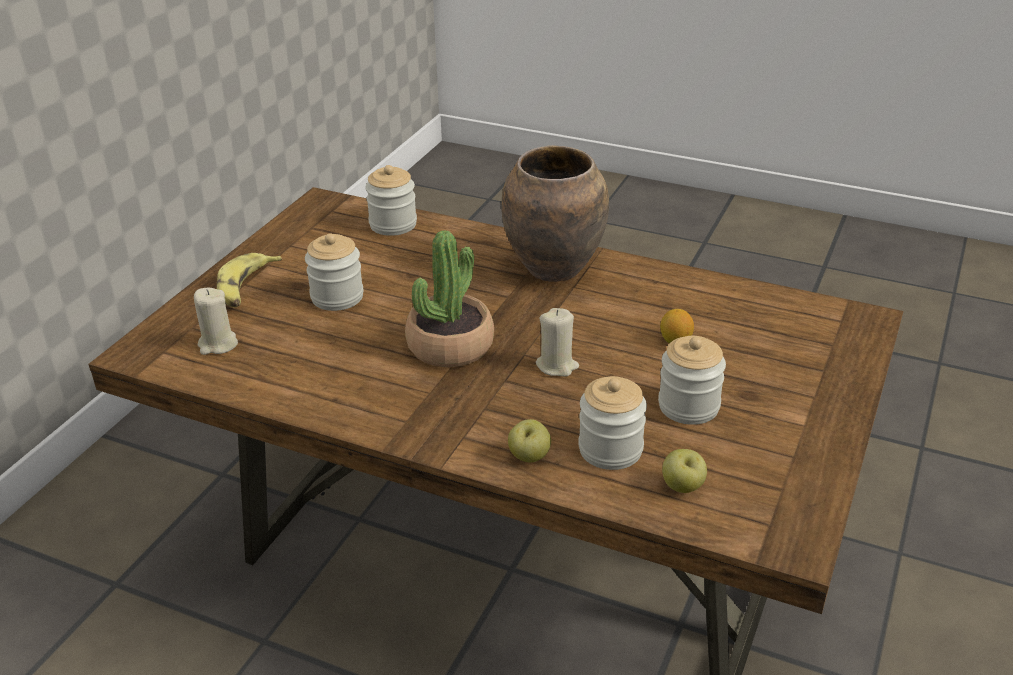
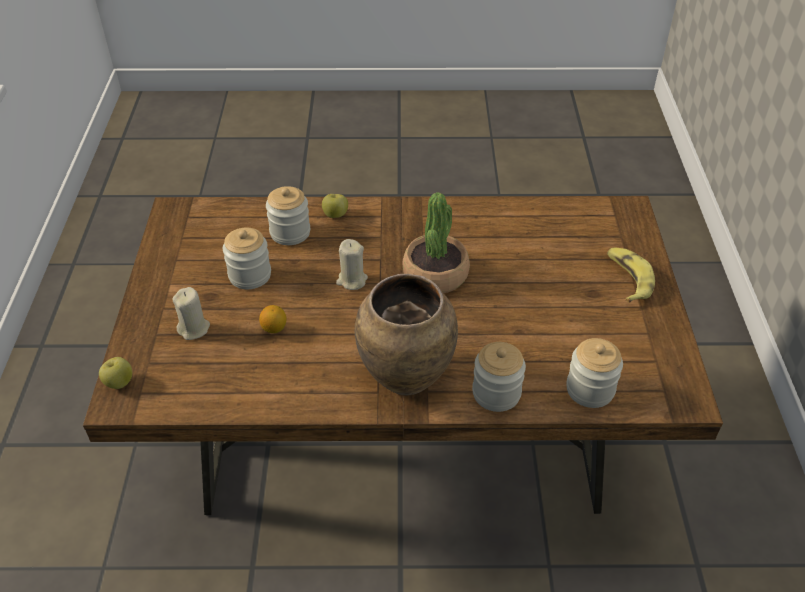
camera: 155 degrees right, 10 degrees up
beige candle [194,288,238,355] -> beige candle moved to [173,287,210,340]
jar [305,233,364,311] -> jar moved to [472,342,526,412]
apple [662,449,707,493] -> apple moved to [99,357,132,389]

